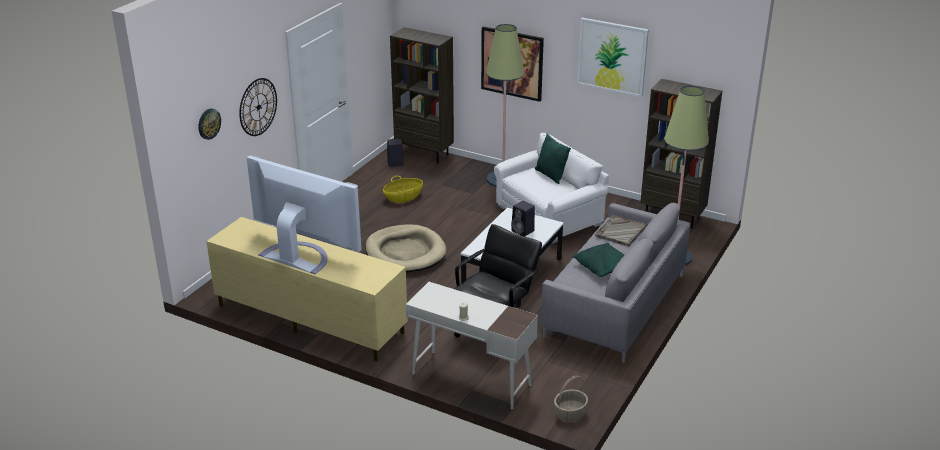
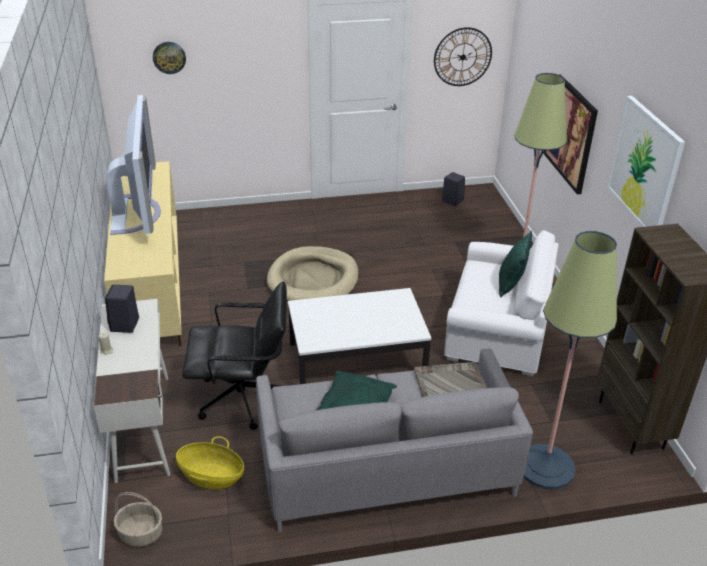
camera: 50 degrees right, 5 degrees up
wall clock [239,78,277,136] -> wall clock moved to [434,27,492,86]
basket [383,176,423,203] -> basket moved to [176,436,244,489]
brown bookcase [390,27,454,163] -> none
black speaker [511,201,535,237] -> black speaker moved to [105,284,139,333]

